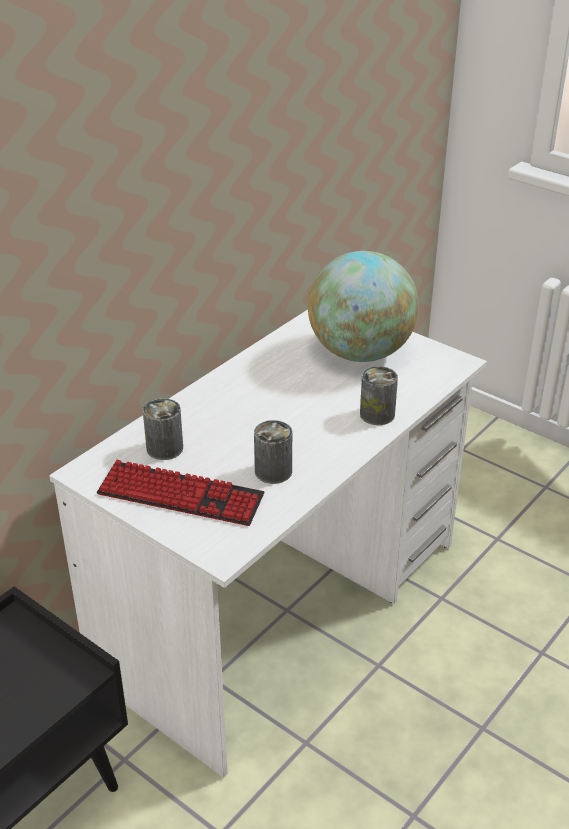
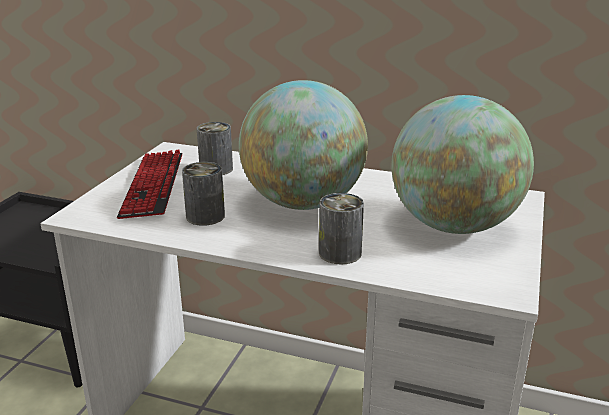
camera: 70 degrees right, 10 degrees down
none -> globe [239,80,368,210]

